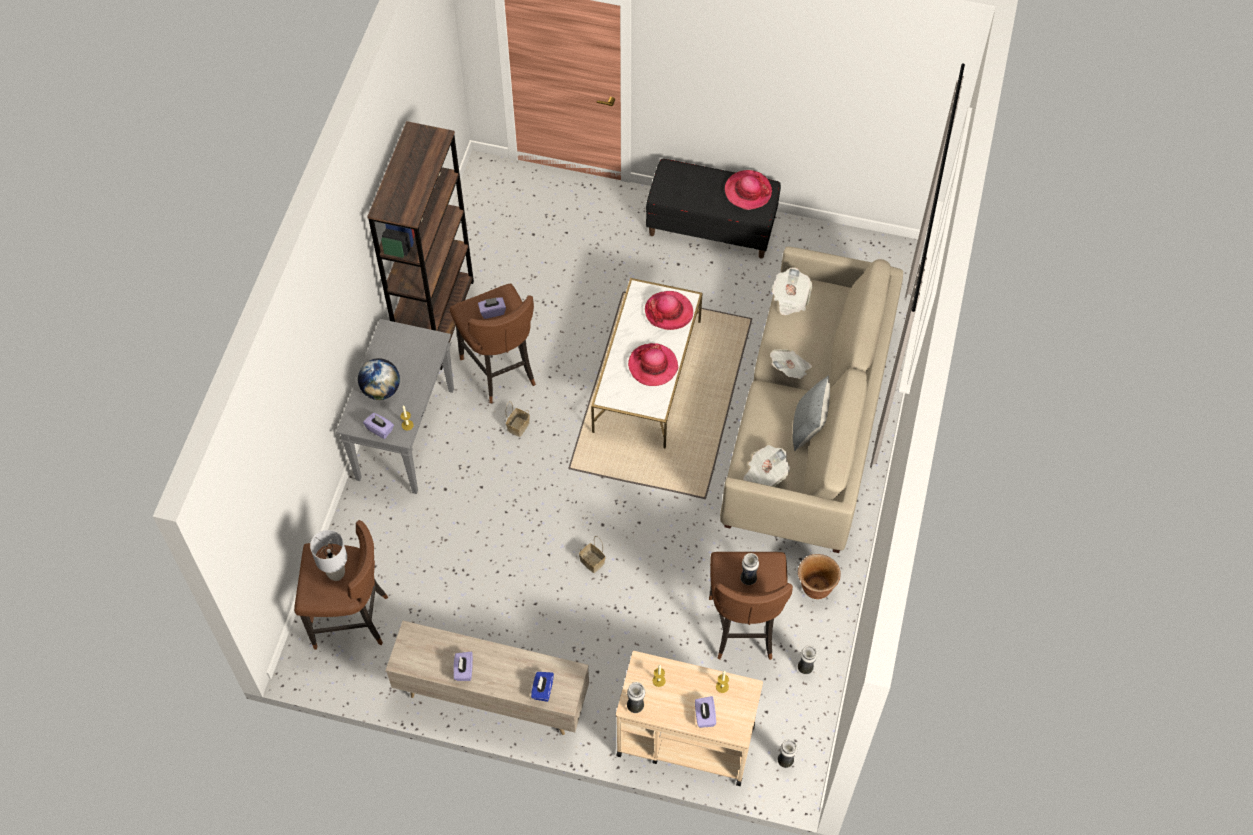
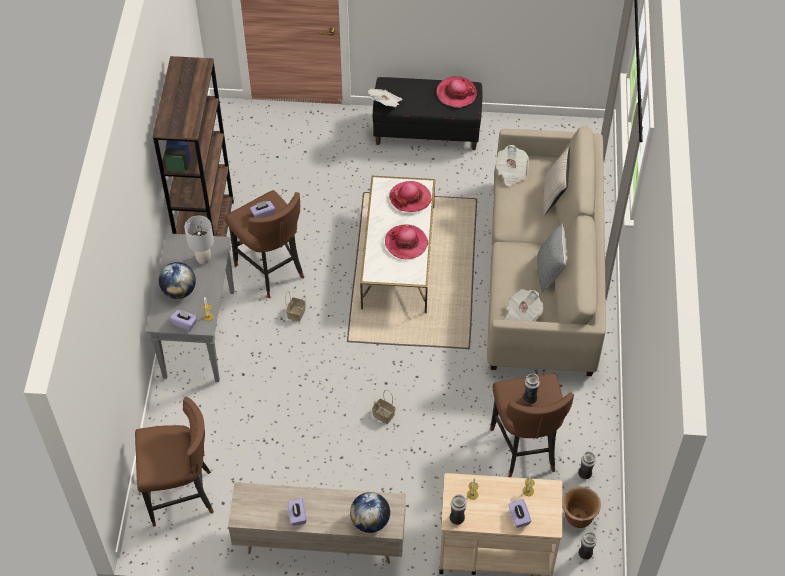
camera: 10 degrees left, 5 degrees down
grey table lamp [310,530,347,581] -> grey table lamp moved to [184,216,214,265]
blue tissue box [531,672,554,702] -> globe [350,492,390,533]
newspaper [770,349,812,379] -> newspaper moved to [368,89,402,107]
brown planter [798,554,841,599] -> brown planter moved to [562,487,601,528]
none -> beige pillow [543,147,570,216]

